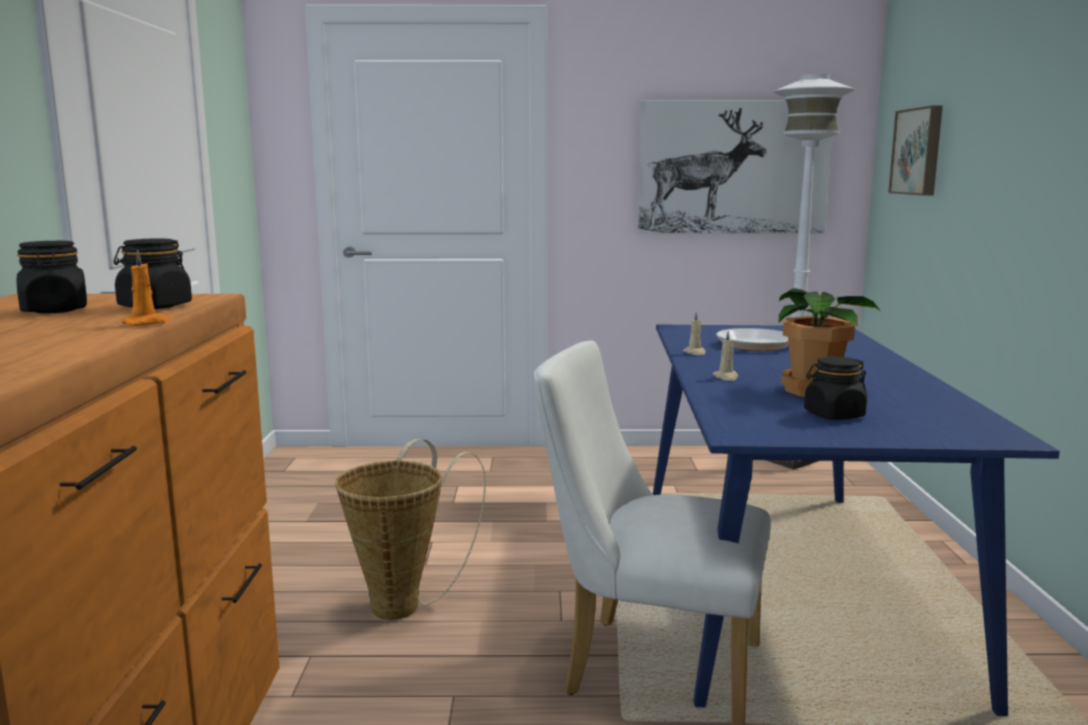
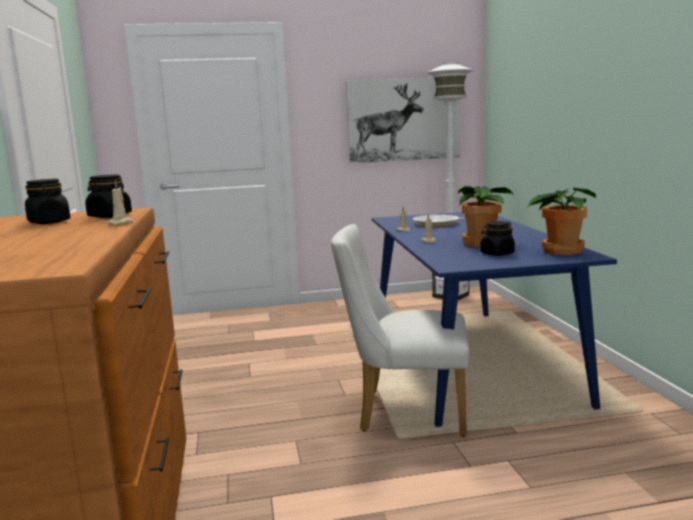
camera: 10 degrees left, 0 degrees up
orange candle [122,250,171,326] -> beige candle [108,179,134,225]
basket [335,439,486,620] -> none
picture [888,106,943,195] -> none
none -> potted plant [526,188,596,255]

